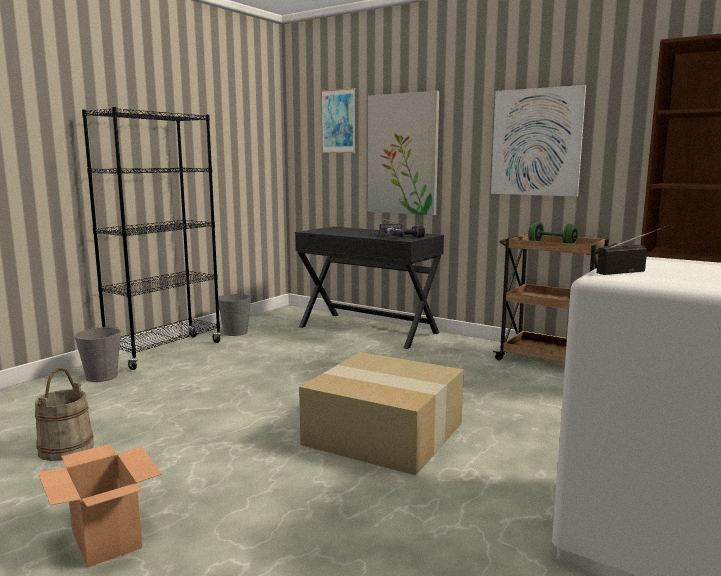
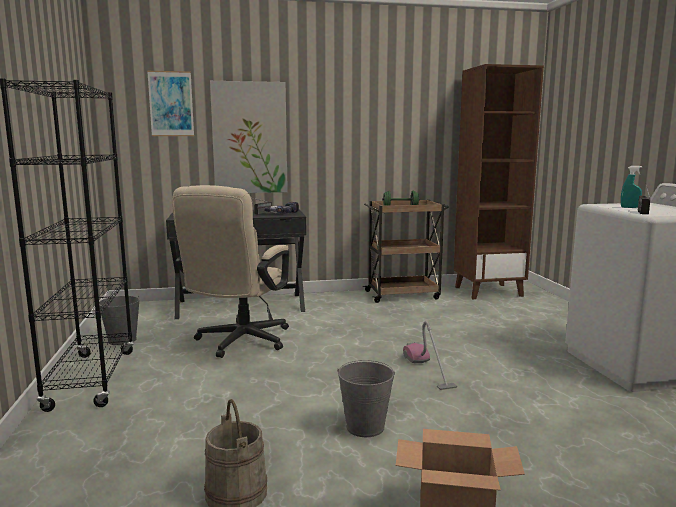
camera: 45 degrees left, 0 degrees up
grey bucket [74,326,121,382] -> grey bucket moved to [337,360,395,437]
cardboard box [299,352,464,475] -> vacuum cleaner [403,321,457,390]
picture [491,85,586,197] -> none
none -> beige office chair [172,185,289,358]
none -> turquoise spray bottle [621,166,642,208]

